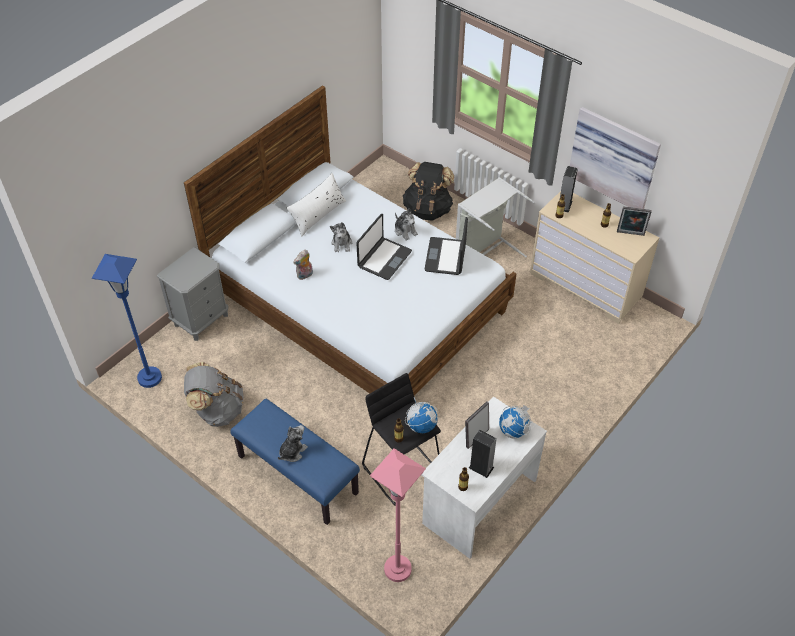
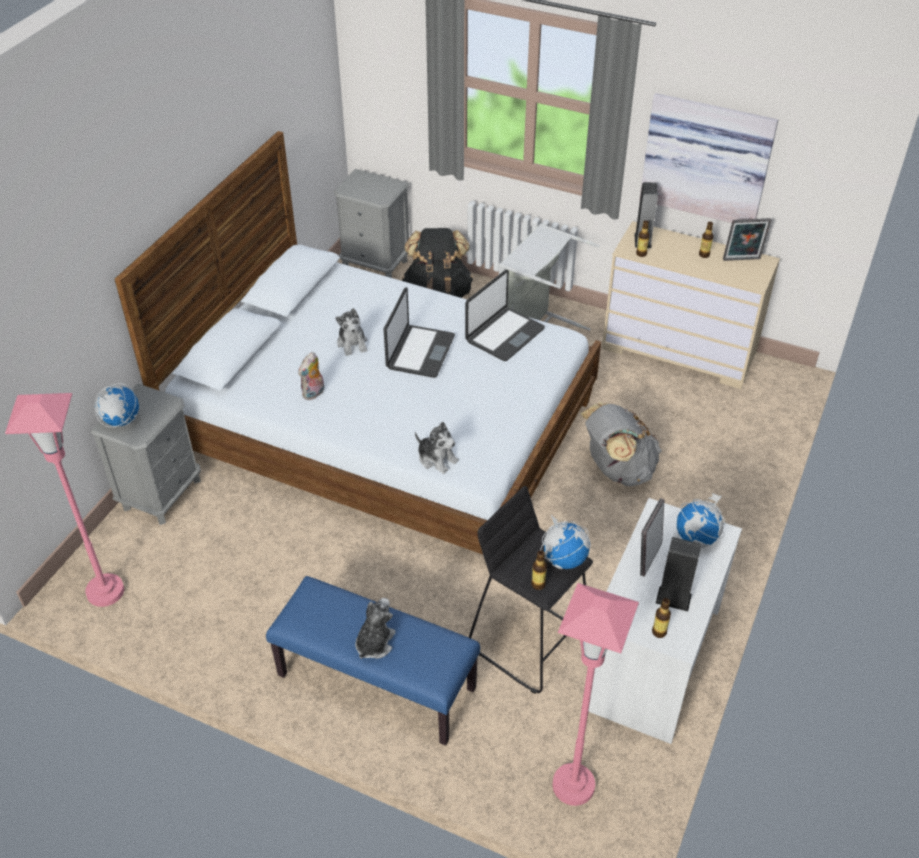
camera: 15 degrees left, 5 degrees down
blue floor lamp [92,254,162,388] -> pink floor lamp [5,393,124,607]
grey backpack [184,362,243,427] -> grey backpack moved to [581,402,662,486]
white pillow [287,173,346,237] -> none
plush toy [395,208,418,241] -> plush toy moved to [415,421,459,474]
laptop [425,217,468,275] -> laptop turned 135 degrees counterclockwise [465,270,545,361]
none -> globe [95,383,139,427]
none -> grey nightstand [333,169,409,278]

